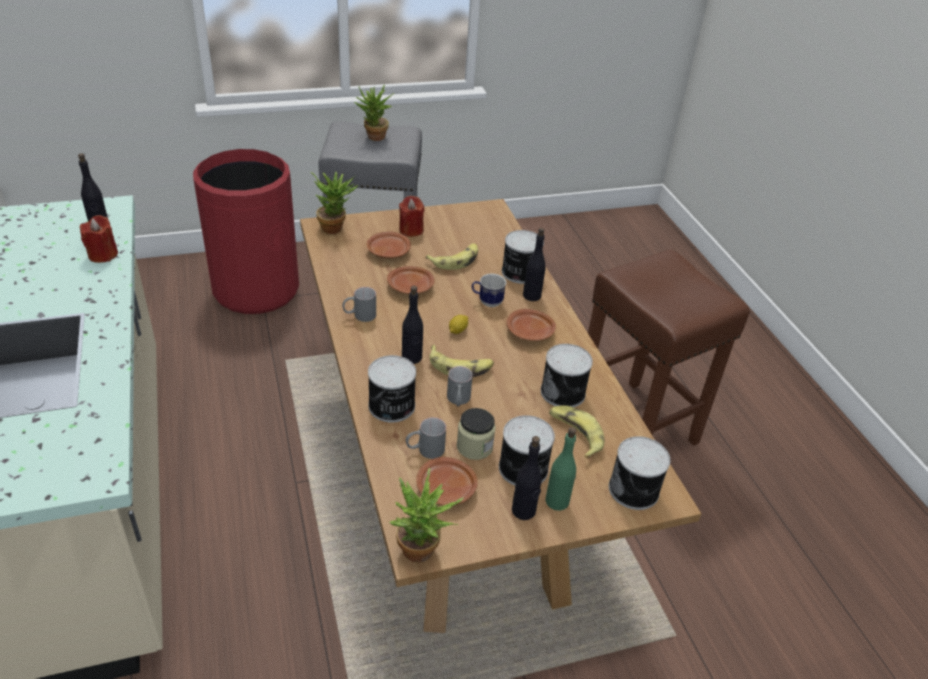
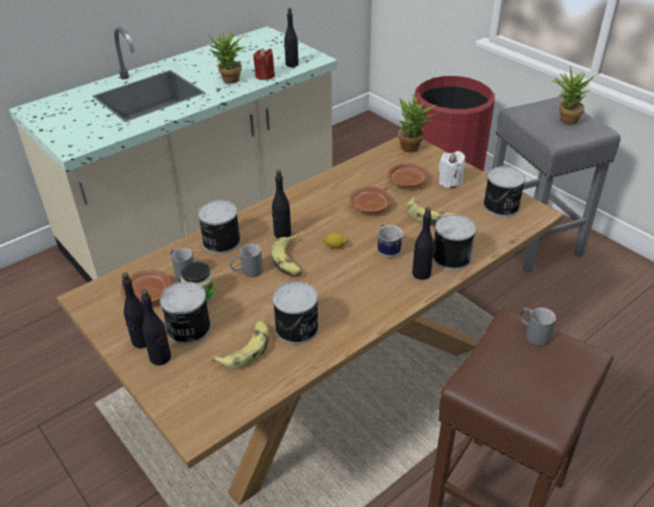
camera: 70 degrees right, 0 degrees up
grey mug [342,287,376,322] -> grey mug moved to [519,308,556,346]
potted plant [389,468,464,563] -> potted plant moved to [209,29,245,84]
red candle [399,196,424,237] -> white candle [439,151,465,189]
brown plate [507,309,556,341] -> none
green bottle [545,427,576,511] -> black bottle [141,289,171,365]
can [609,436,670,510] -> can moved to [483,166,526,217]

